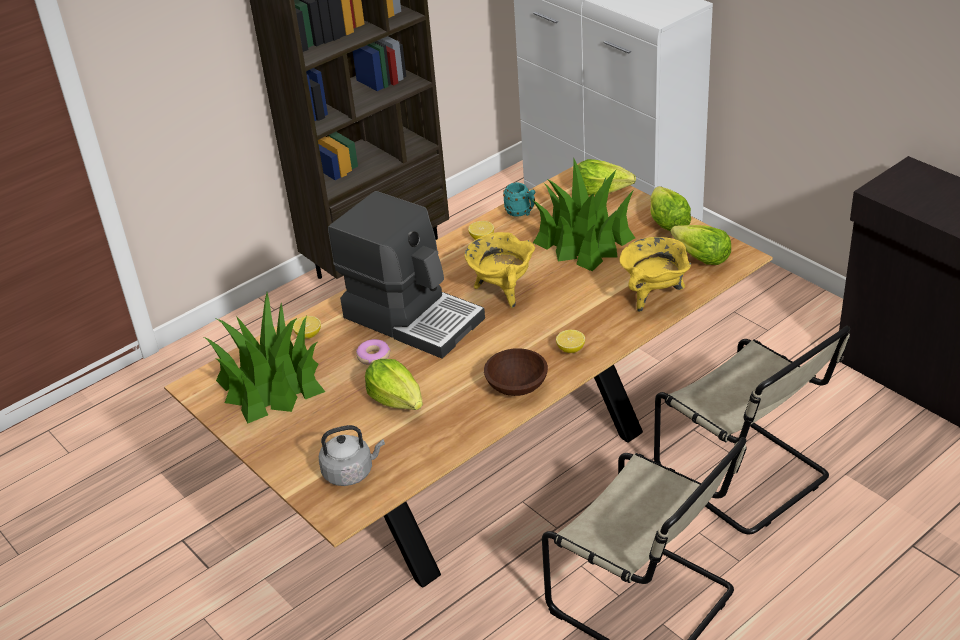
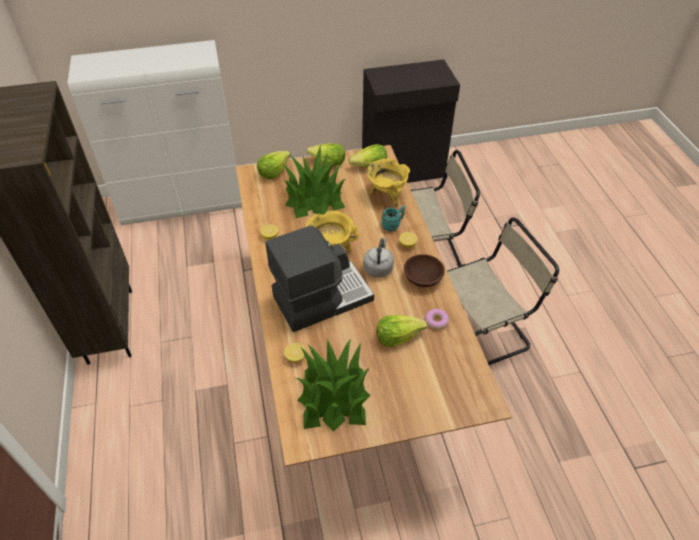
camera: 65 degrees left, 10 degrees up
grey kettle [319,425,385,486] -> grey kettle moved to [363,238,394,277]
donut [356,339,390,365] -> donut moved to [425,309,449,330]
turquoise mug [503,182,535,217] -> turquoise mug moved to [381,206,405,232]

